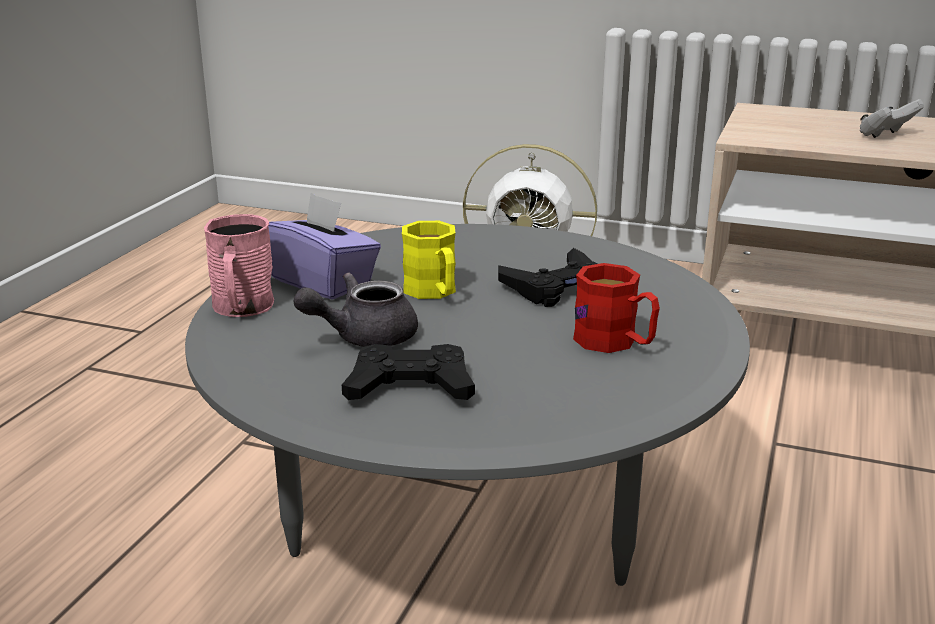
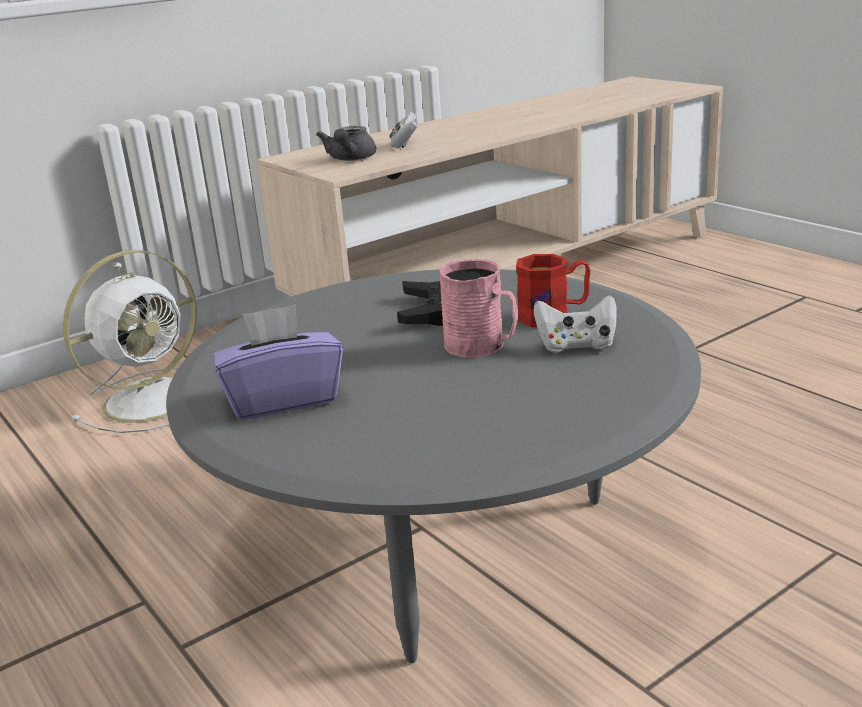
camera: 55 degrees left, 0 degrees up
pink mug [204,214,274,317] -> pink mug moved to [440,259,518,357]
grey teapot [293,273,418,347] -> grey teapot moved to [316,126,376,161]
black game controller [342,344,475,400] -> none
yellow mug [402,221,456,299] -> none
none -> white game controller [534,295,616,353]

